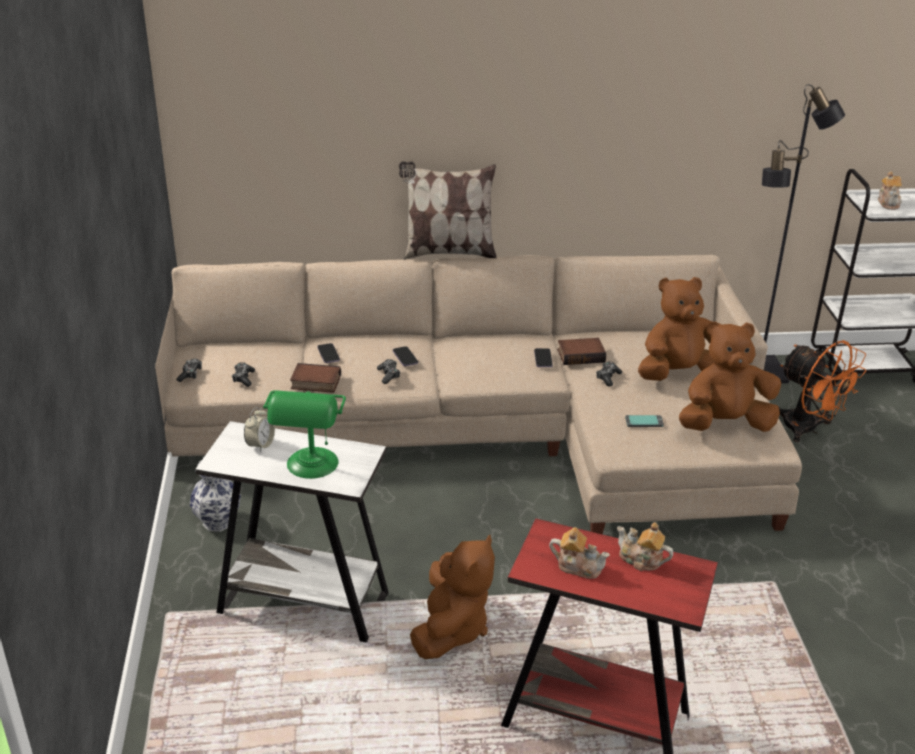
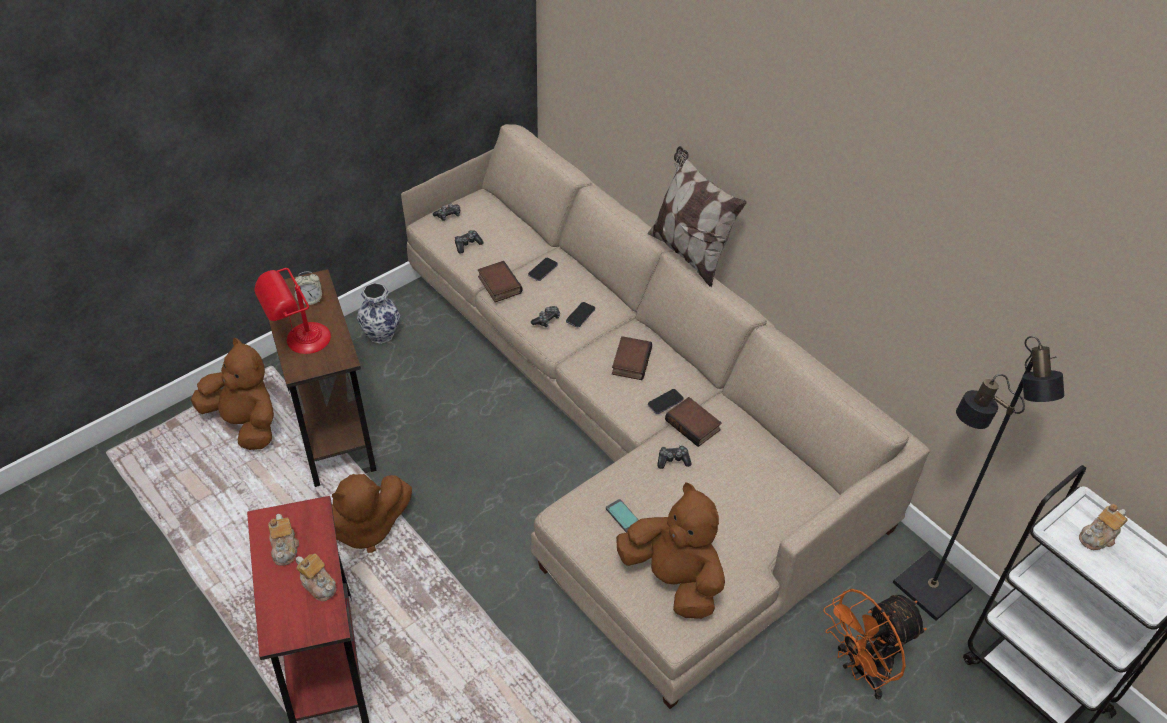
camera: 55 degrees right, 15 degrees up
white side table [195,421,389,642] -> brown side table [268,269,377,487]
green table lamp [263,390,346,479] -> red table lamp [254,268,331,354]
teapot [617,522,673,571] -> teapot turned 135 degrees clockwise [296,554,336,601]
brown plush toy [638,277,722,381] -> brown plush toy moved to [191,338,274,450]
orange fan [779,340,866,442] -> orange fan turned 45 degrees clockwise [823,589,927,699]
none -> book [612,336,652,380]

